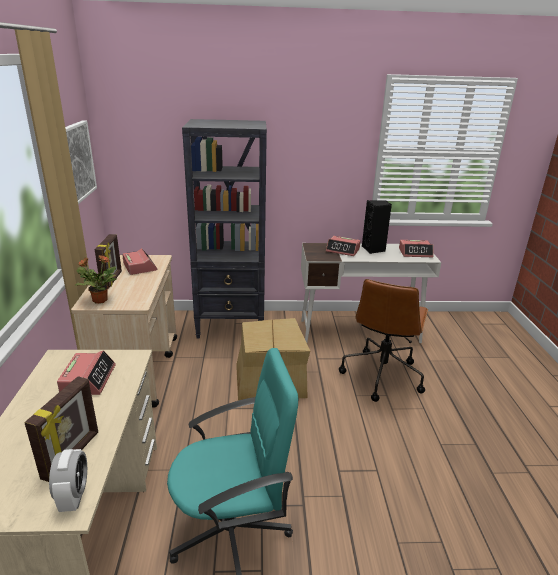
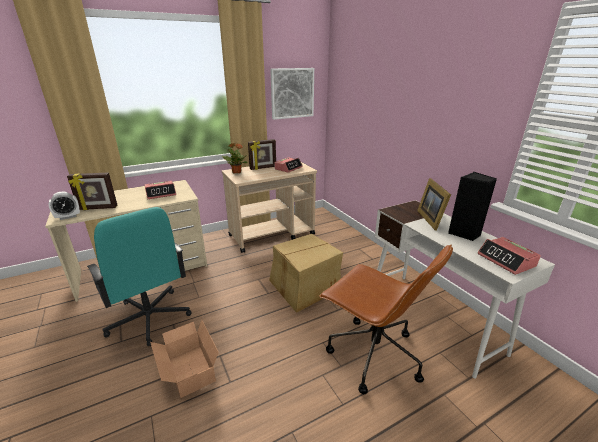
camera: 65 degrees right, 0 degrees up
black bookcase [182,119,267,338] -> none
alarm clock [326,236,360,256] -> picture frame [417,178,451,231]
brown office chair [339,279,428,402] -> brown office chair turned 135 degrees counterclockwise [319,244,453,394]
none -> cardboard box [150,320,219,398]

